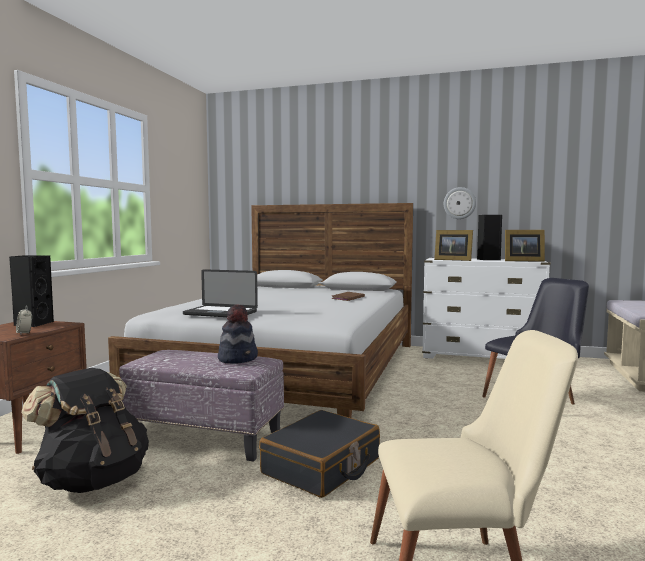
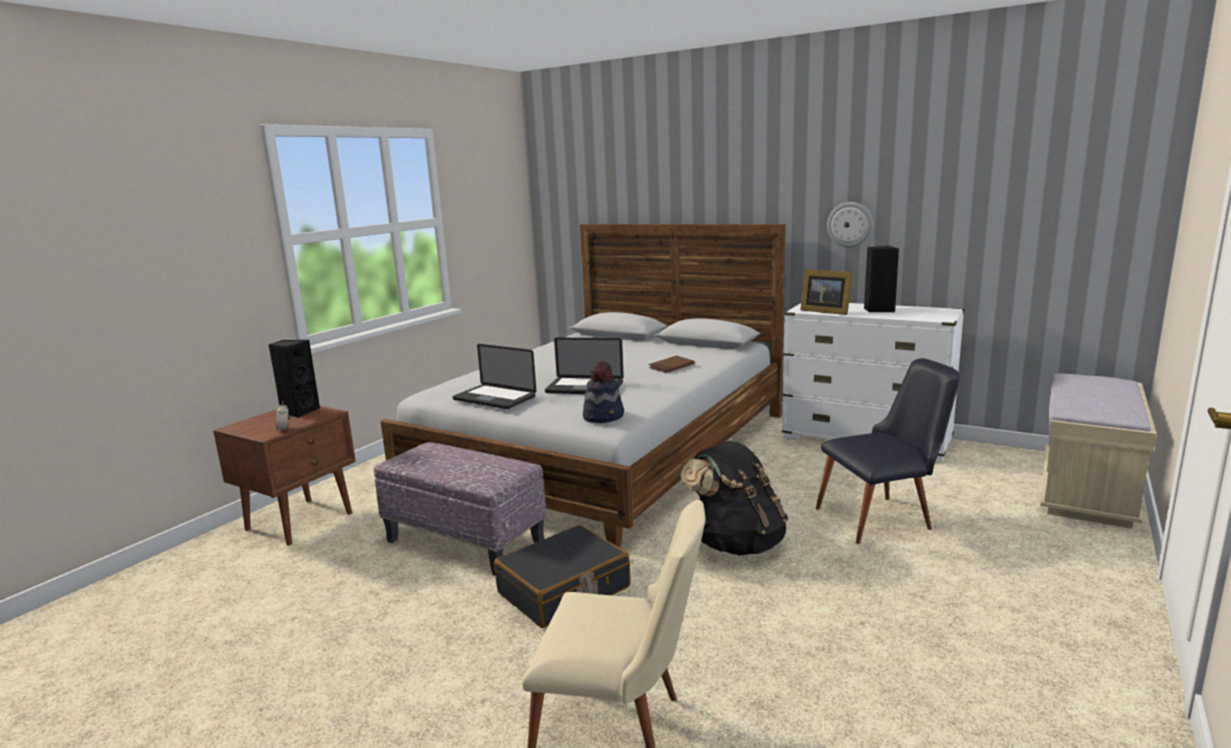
camera: 15 degrees right, 10 degrees up
black backpack [21,368,149,493] -> black backpack moved to [680,441,788,556]
hat [218,304,258,364] -> hat moved to [583,361,624,423]
picture frame [505,230,545,262] -> none
none -> laptop [545,337,624,394]

